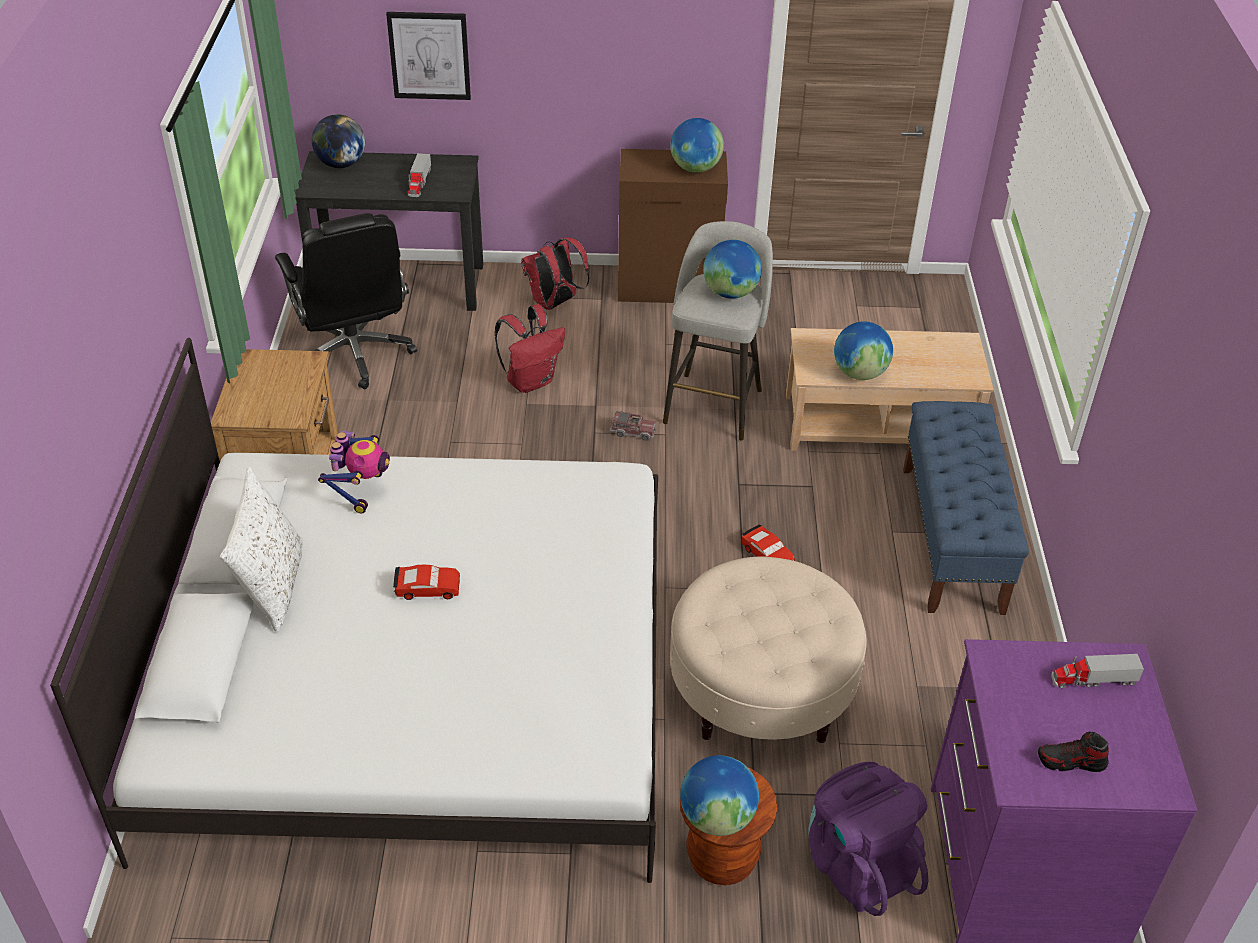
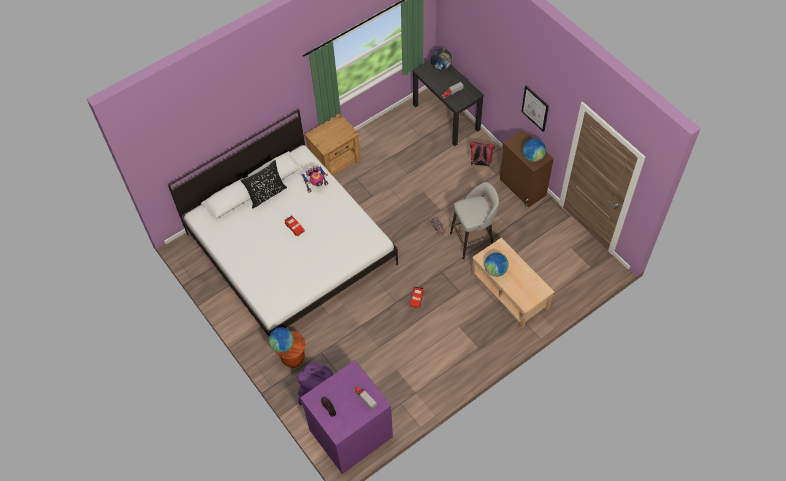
camera: 55 degrees right, 15 degrees up
white pillow [220,467,303,632] -> black pillow [241,160,287,208]
black office chair [275,213,417,389] -> none
picture [386,12,471,100] -> picture moved to [521,86,549,132]
red backpack [495,304,565,393] -> none
beige ottoman [670,557,867,743] -> none
globe [703,240,762,299] -> none
blue bench [903,401,1029,615] -> none

